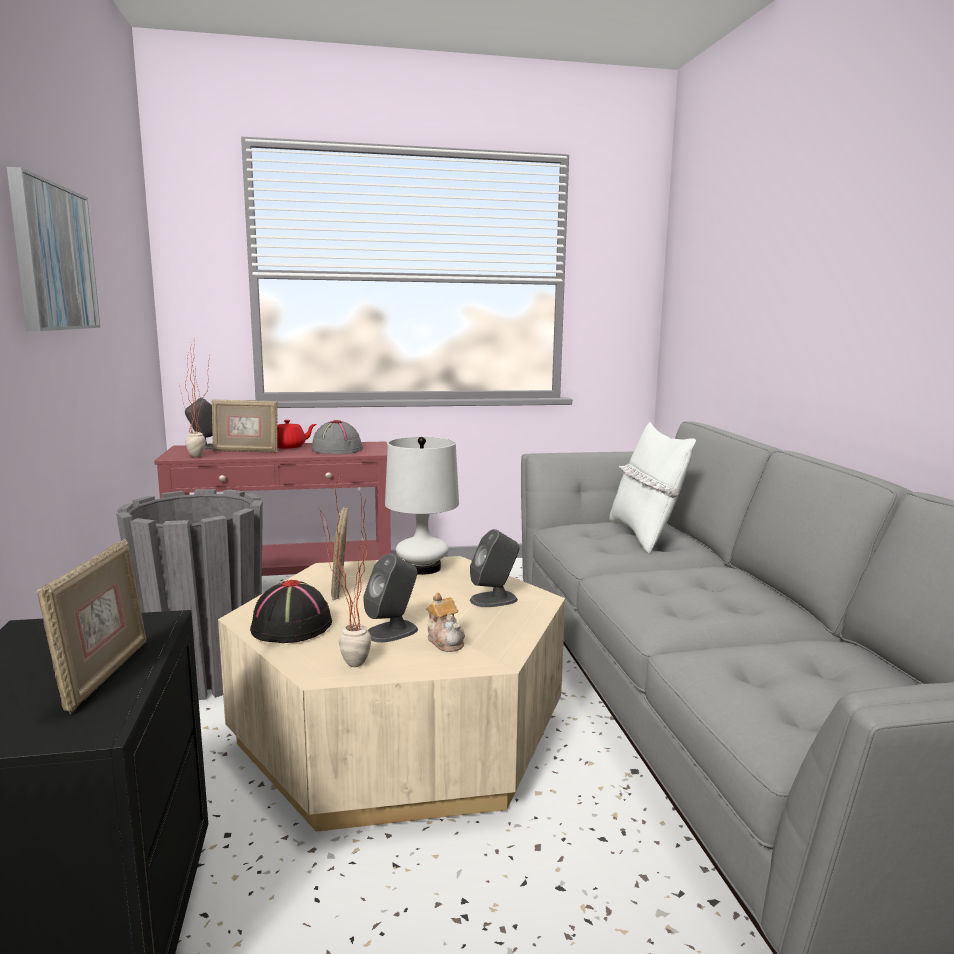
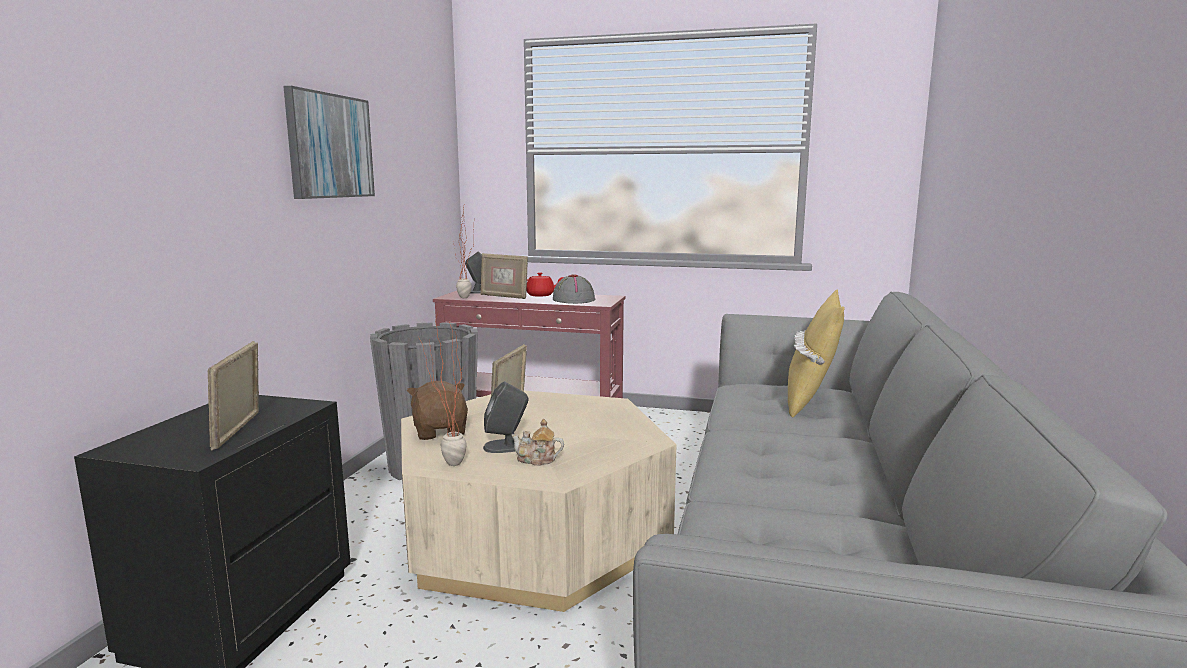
camera: 25 degrees right, 0 degrees up
picture frame [37,538,147,714] -> picture frame turned 150 degrees clockwise [208,341,259,450]
black hat [250,580,332,643] -> brown plush toy [407,381,468,440]
white table lamp [385,437,459,575] -> none
teapot [426,593,465,652] -> teapot turned 105 degrees clockwise [512,419,564,466]
grey speaker [470,529,520,607] -> none
white pillow [609,422,696,554] -> yellow pillow [788,289,845,417]

